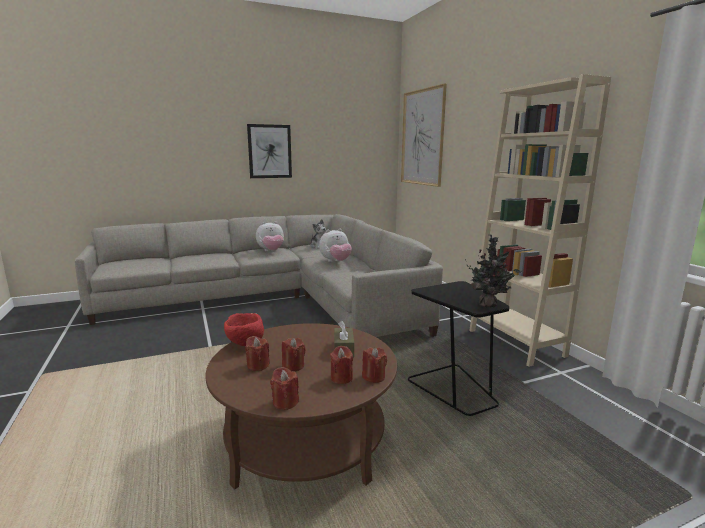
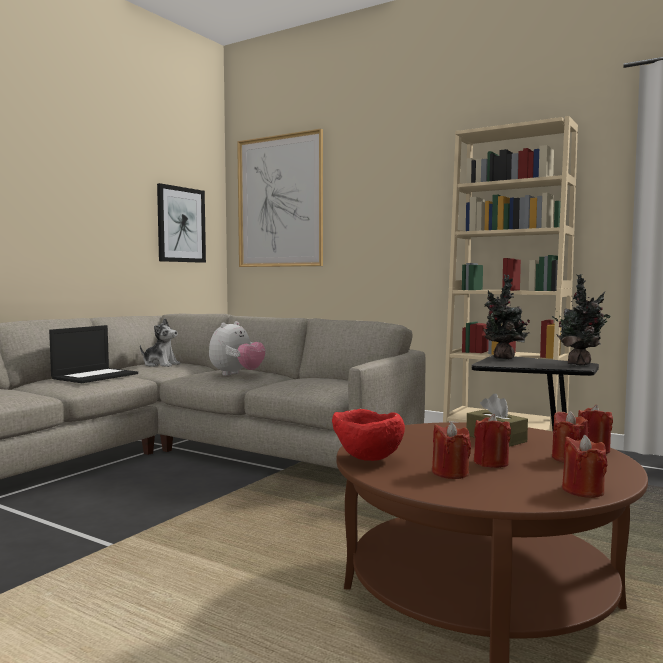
camera: 35 degrees left, 10 degrees down
picture [247,124,292,178] -> picture moved to [157,183,206,263]
plush toy [256,221,284,251] -> laptop [49,325,138,383]
none -> potted plant [483,274,530,359]

